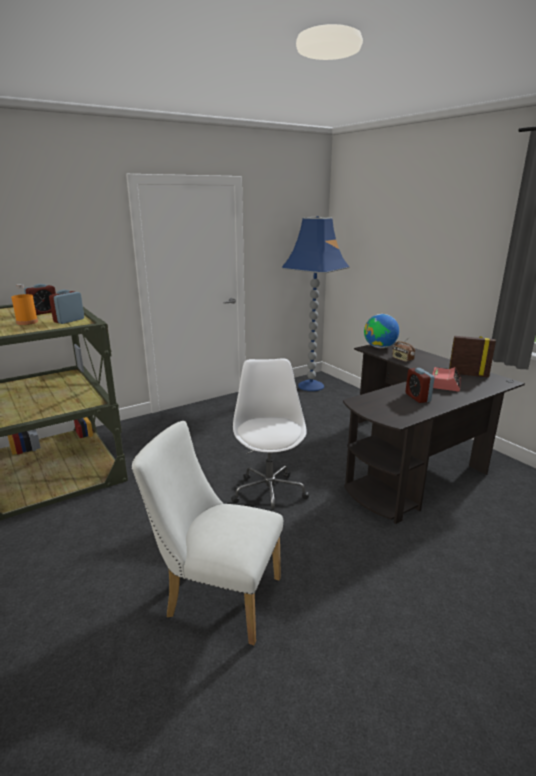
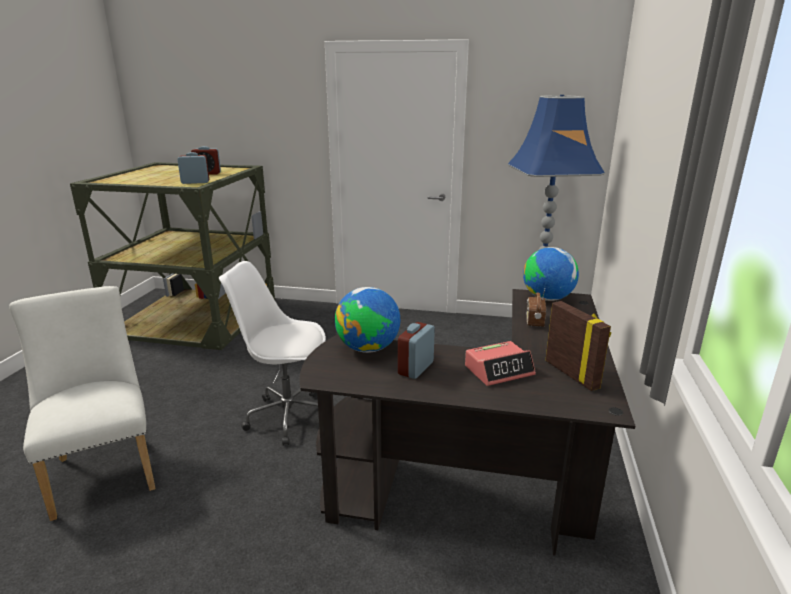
camera: 45 degrees right, 0 degrees up
orange bottle [11,284,38,325] -> none
white office chair [231,358,309,512] -> white office chair turned 120 degrees counterclockwise [219,261,326,445]
none -> globe [335,287,400,353]

